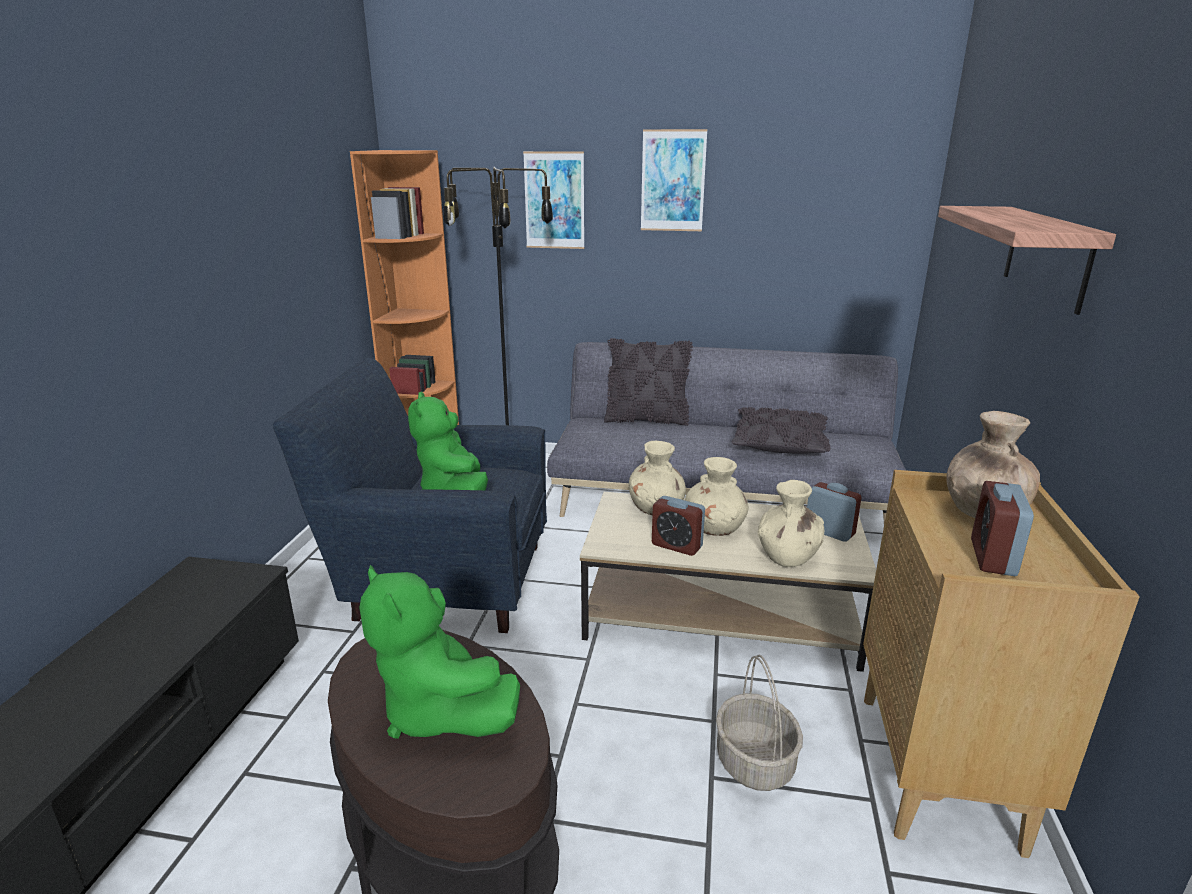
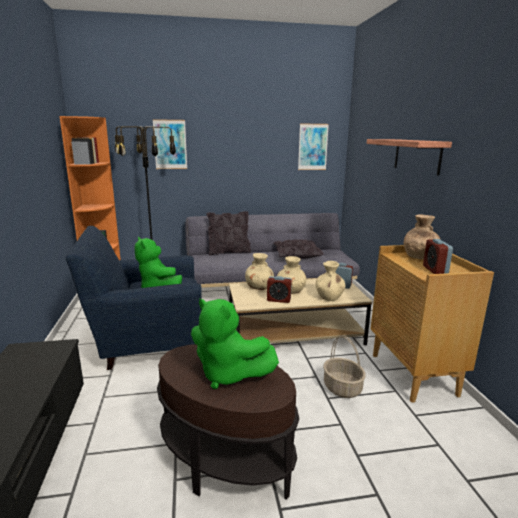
camera: 20 degrees left, 5 degrees down
picture [641,129,707,231] -> picture moved to [298,123,329,170]

